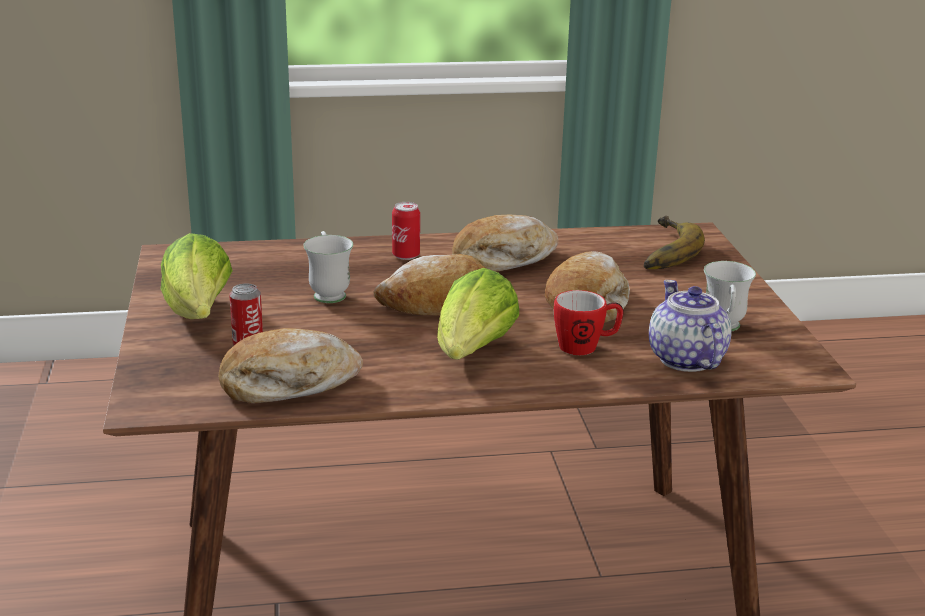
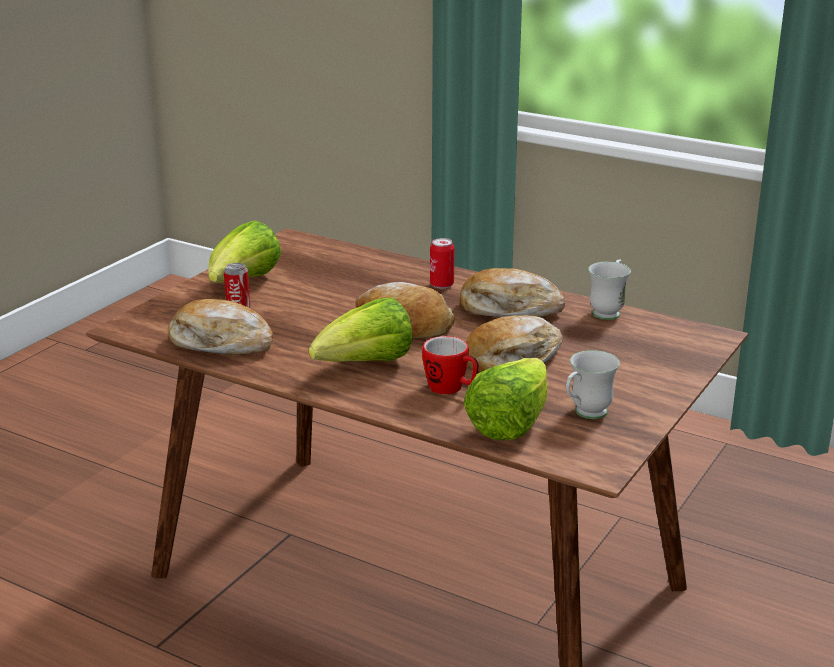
camera: 40 degrees right, 0 degrees up
white mug [303,231,353,303] -> white mug moved to [588,259,631,320]
banana [644,216,705,269] -> none
teapot [649,280,732,372] -> lettuce [463,358,548,440]

